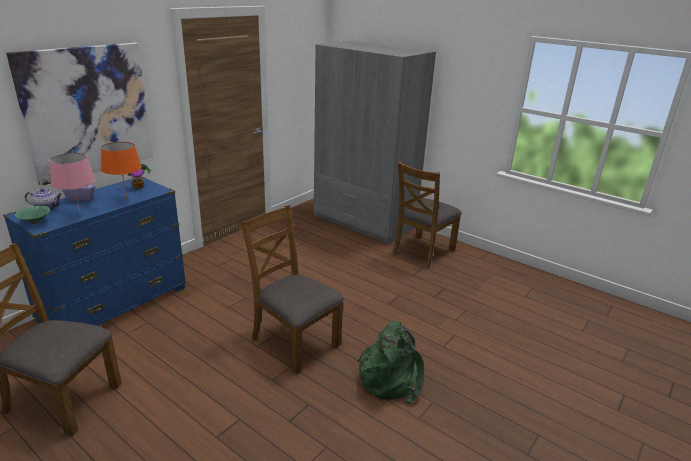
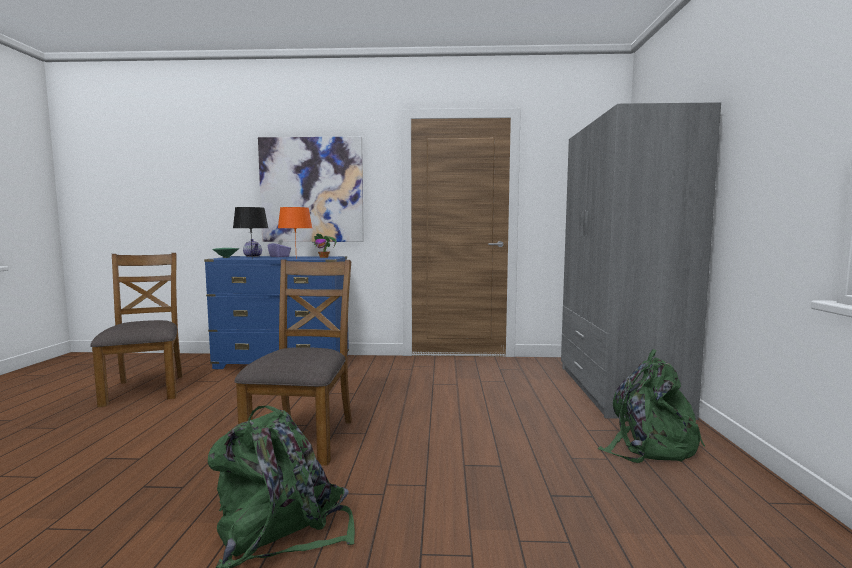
camera: 55 degrees right, 20 degrees down
pink table lamp [49,153,95,215] -> black table lamp [233,207,268,248]
brown chair [392,161,462,268] -> green backpack [597,349,705,463]

